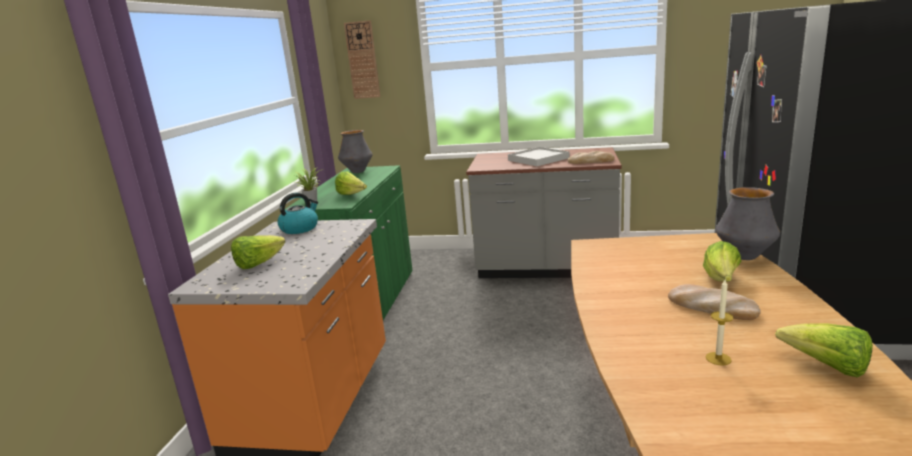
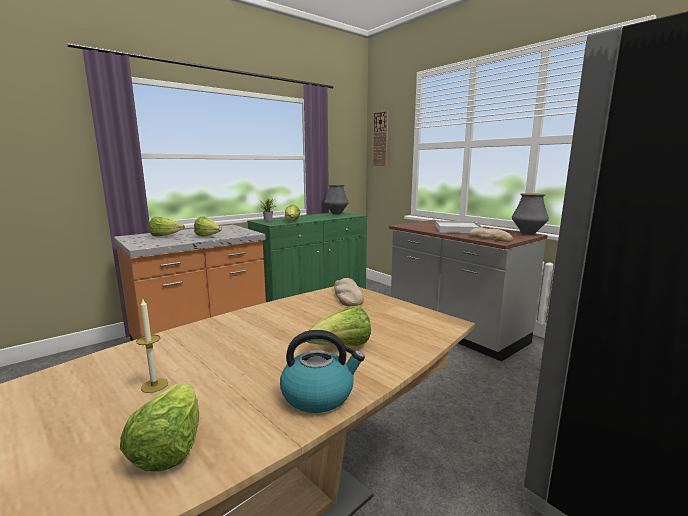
camera: 40 degrees right, 5 degrees down
kettle [277,193,318,234] -> kettle moved to [280,330,365,413]
bread [668,284,761,320] -> bread moved to [334,278,364,306]
vase [716,187,780,260] -> vase moved to [512,193,549,235]
none -> lettuce [194,216,222,236]

